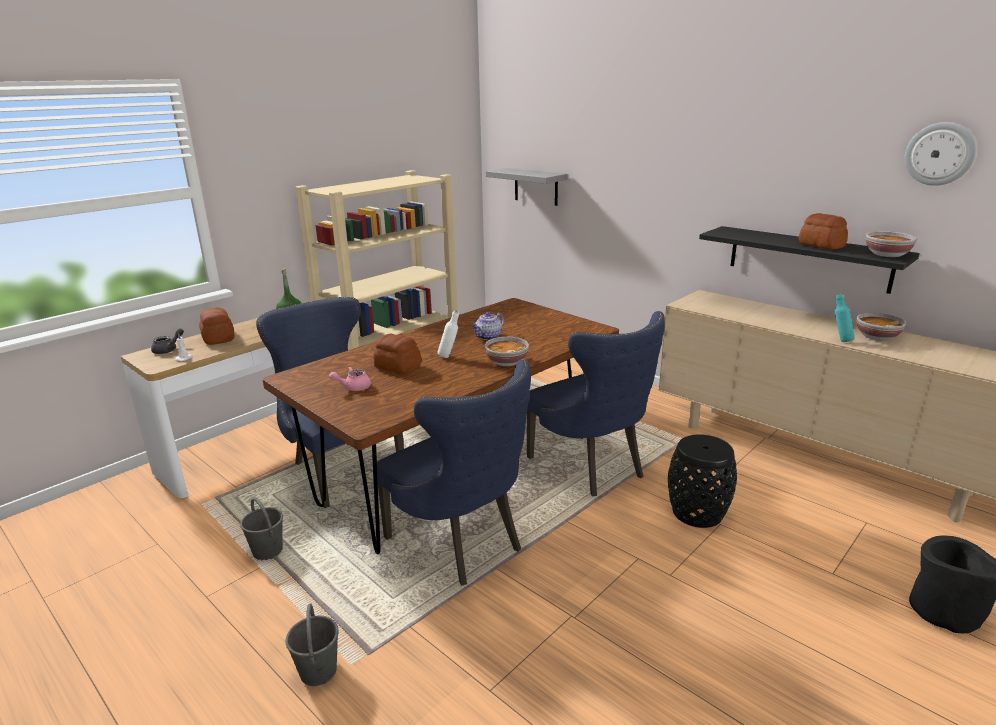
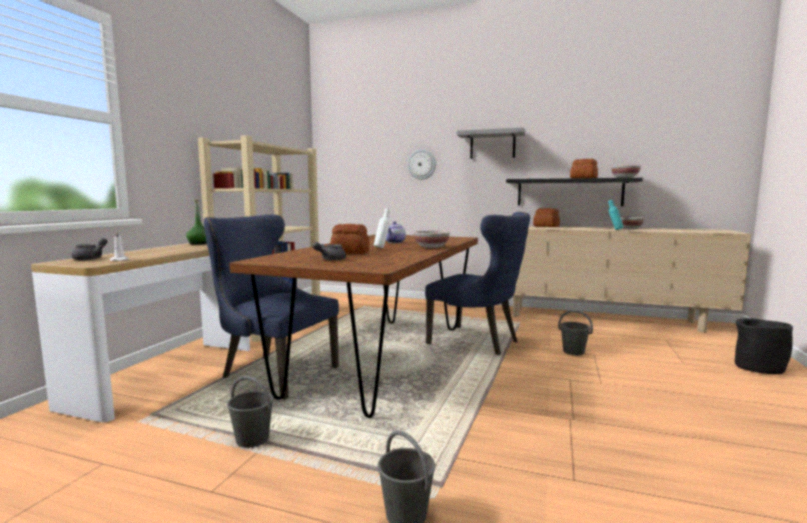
camera: 25 degrees left, 15 degrees down
bread [199,307,234,345] -> bread moved to [533,208,560,227]
pink teapot [329,367,371,391] -> grey teapot [313,242,346,261]
blue chair [377,359,531,586] -> none
grey shelf [486,168,568,206] -> grey shelf moved to [457,127,526,159]
black stool [668,435,737,528] -> grey bucket [558,310,593,355]
wall clock [904,122,976,186] -> wall clock moved to [407,149,436,180]

